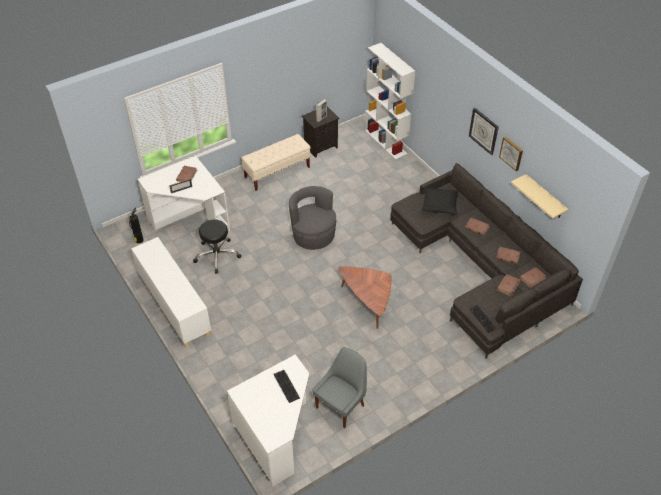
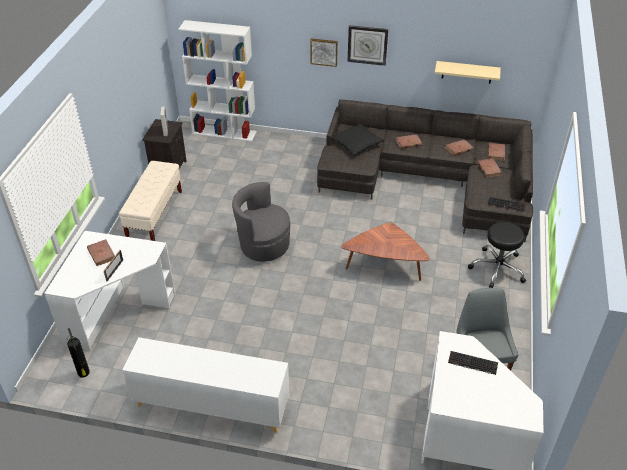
camera: 45 degrees left, 5 degrees down
black stool [193,220,241,274] -> black stool moved to [468,222,526,288]
picture [499,136,523,171] -> picture moved to [310,38,338,67]

